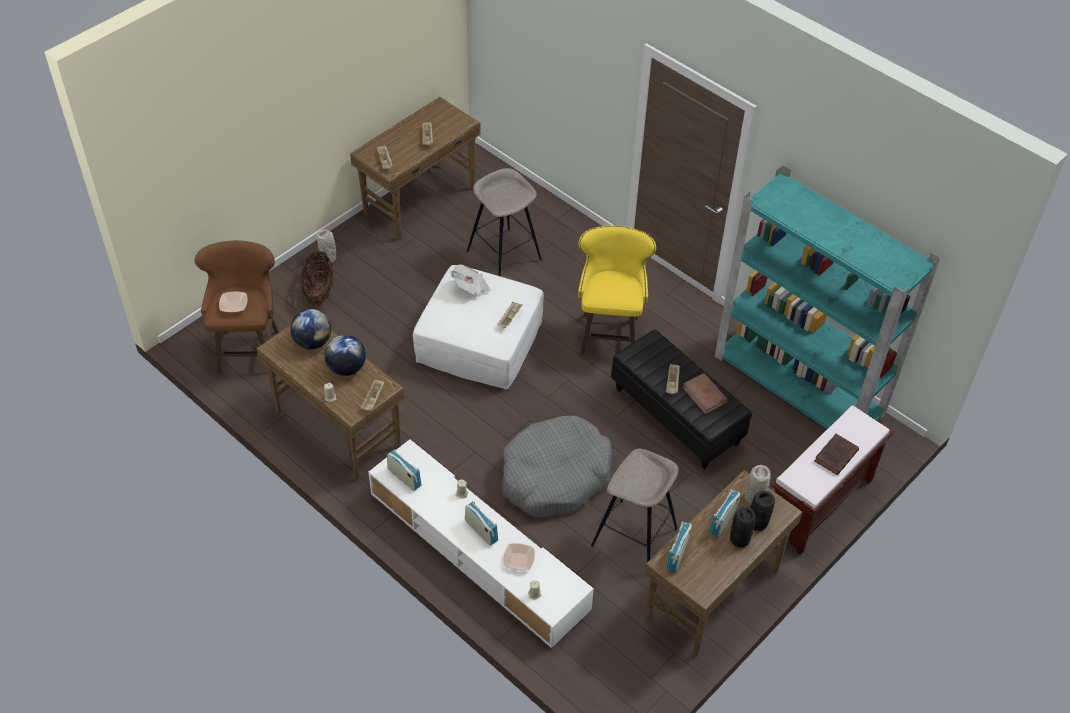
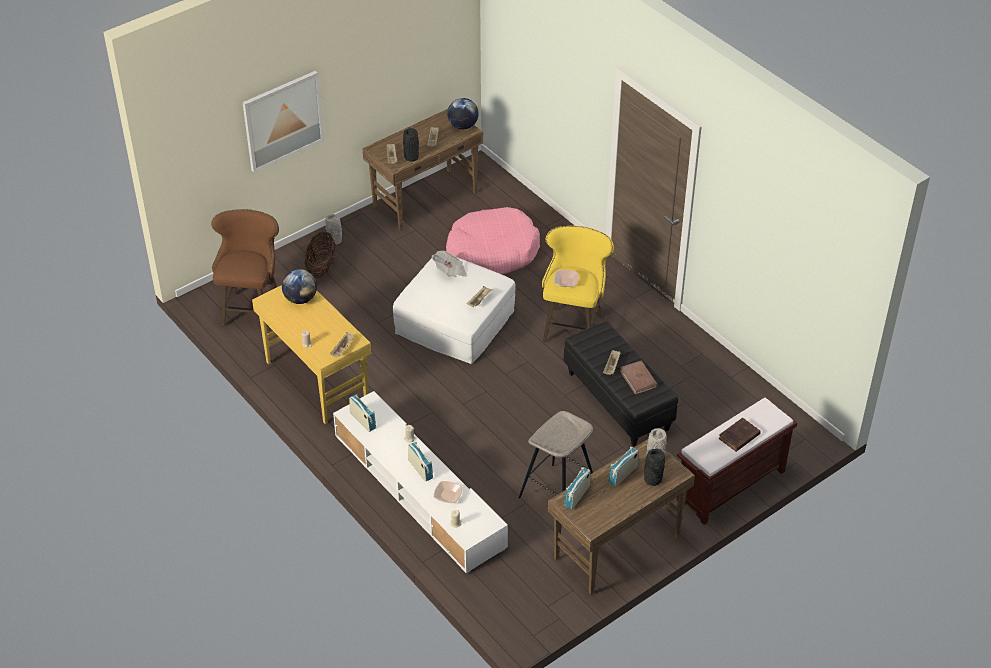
camera: 10 degrees right, 5 degrees down
bowl [219,292,247,312] -> bowl moved to [554,270,579,287]
brown console table [256,325,404,481] -> yellow console table [252,285,371,424]
globe [324,335,366,376] -> globe moved to [447,98,478,129]
grey stool [467,168,542,277] -> pink dog bed [446,207,540,274]
grey dog bed [502,416,612,518] -> none
turquoise bookcase [714,165,940,429] -> none
black vase [730,506,756,548] -> black vase moved to [403,128,419,161]
none -> picture [242,71,324,172]

